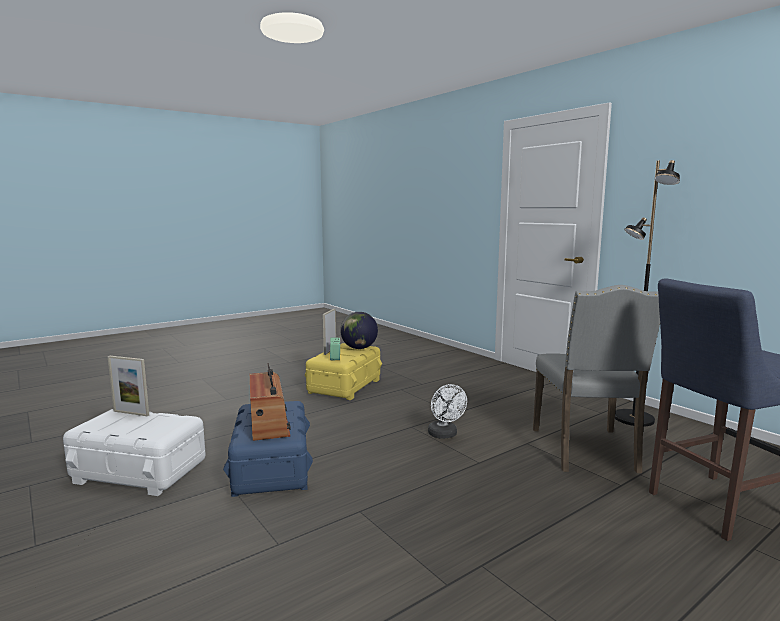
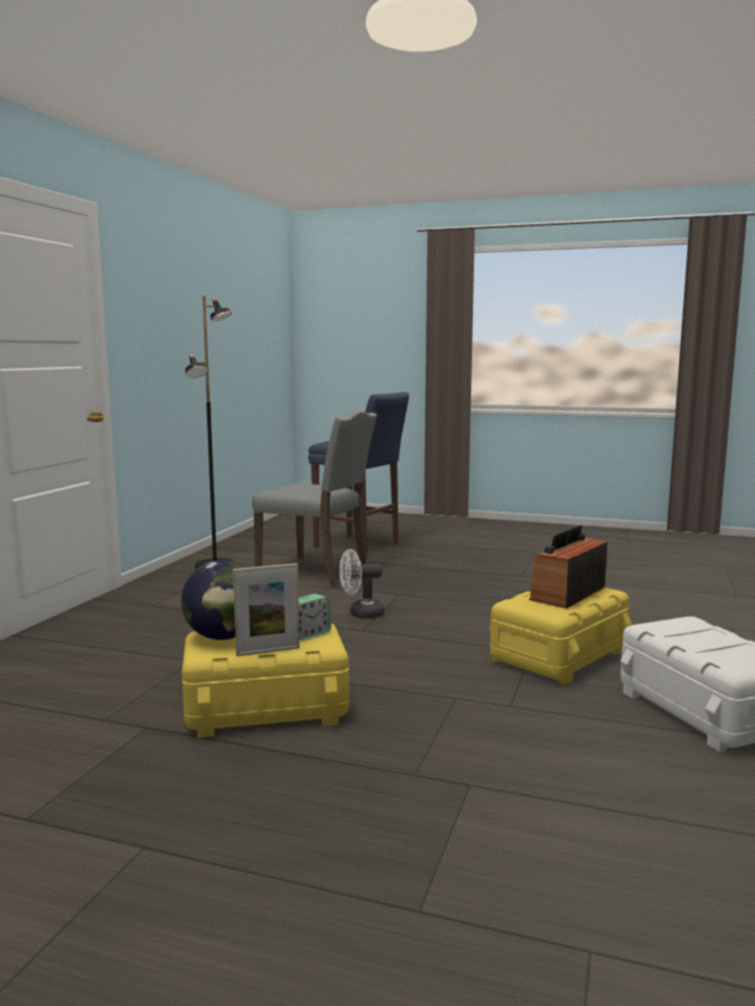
camera: 125 degrees left, 0 degrees up
picture frame [108,356,149,416] -> none
blue storage box [223,401,313,497] -> yellow storage box [489,587,632,685]
white fan [428,384,467,439] -> white fan turned 135 degrees counterclockwise [339,549,385,618]
grey chair [533,285,660,473] -> grey chair turned 60 degrees clockwise [252,409,377,587]

